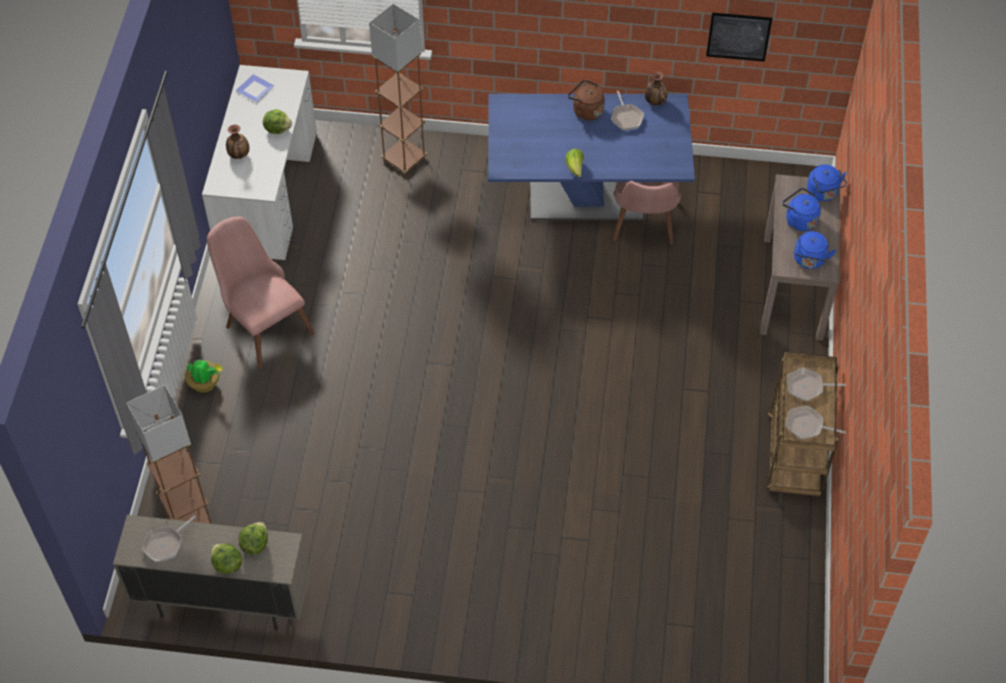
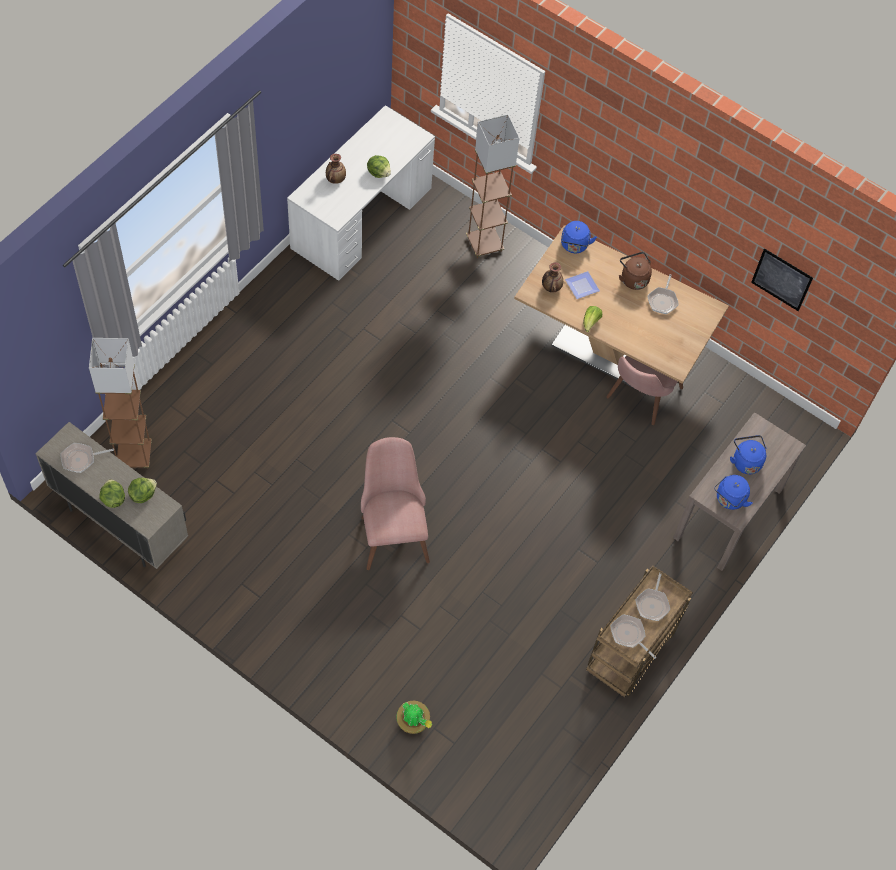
camera: 25 degrees right, 5 degrees up
potted plant [185,360,223,393] -> potted plant moved to [396,700,432,734]
pink chair [207,217,315,368] -> pink chair moved to [361,437,430,570]
plate [236,74,274,102] -> plate moved to [565,271,600,299]
blue dining table [488,94,695,220] -> brown dining table [514,225,729,387]
vase [644,71,668,106] -> vase moved to [542,262,563,293]
frying pan [787,368,846,401] -> frying pan turned 105 degrees counterclockwise [635,572,670,621]
blue kettle [807,164,847,201] -> blue kettle moved to [561,221,597,253]

